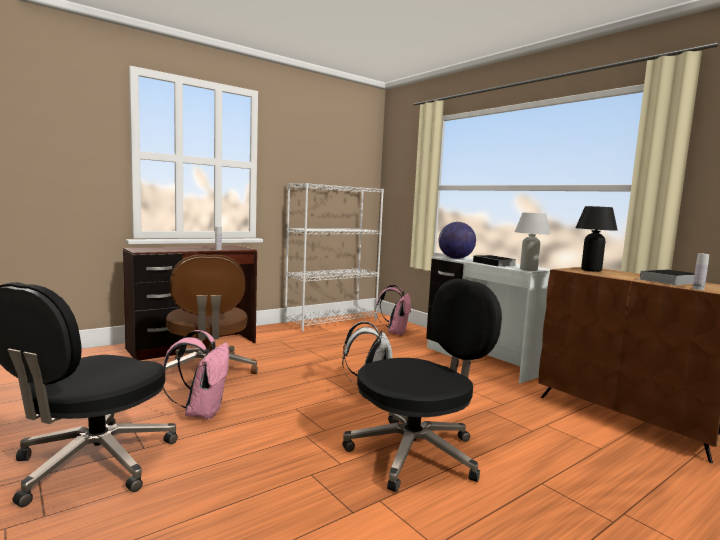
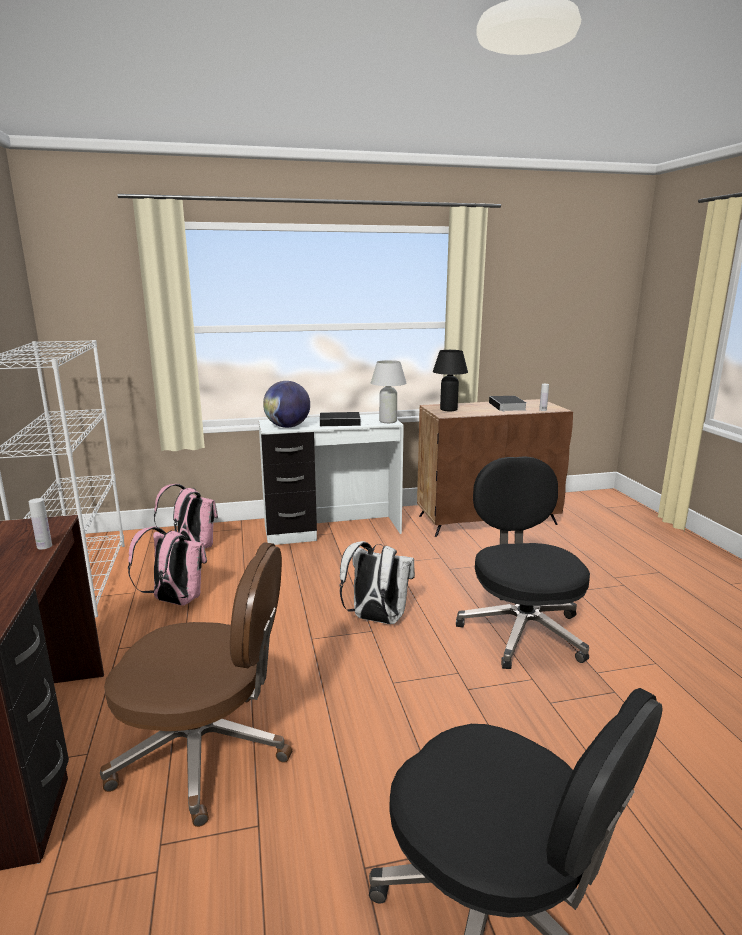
camera: 65 degrees left, 10 degrees up
pink backpack [163,330,229,419] -> pink backpack moved to [128,527,207,606]

